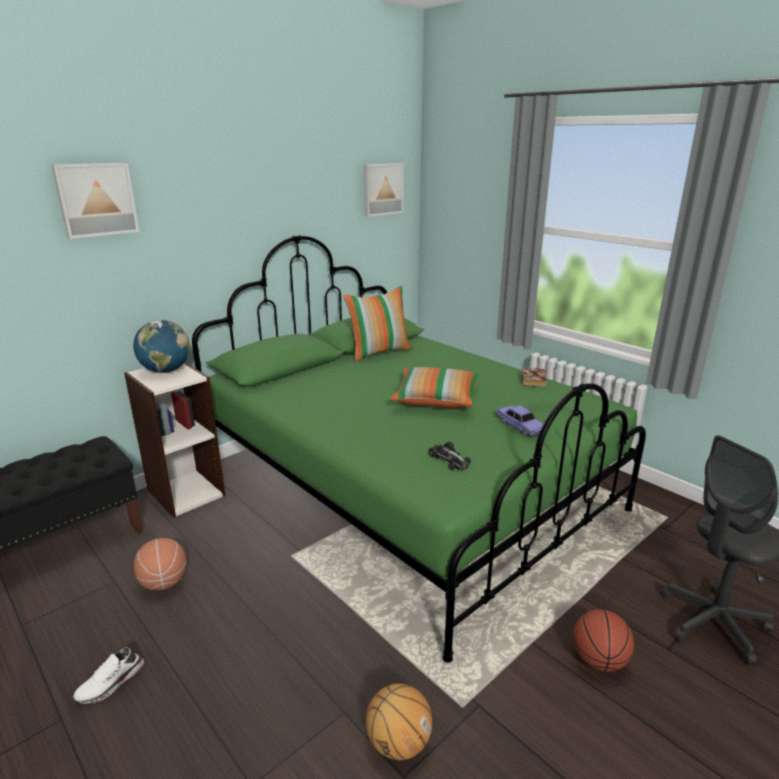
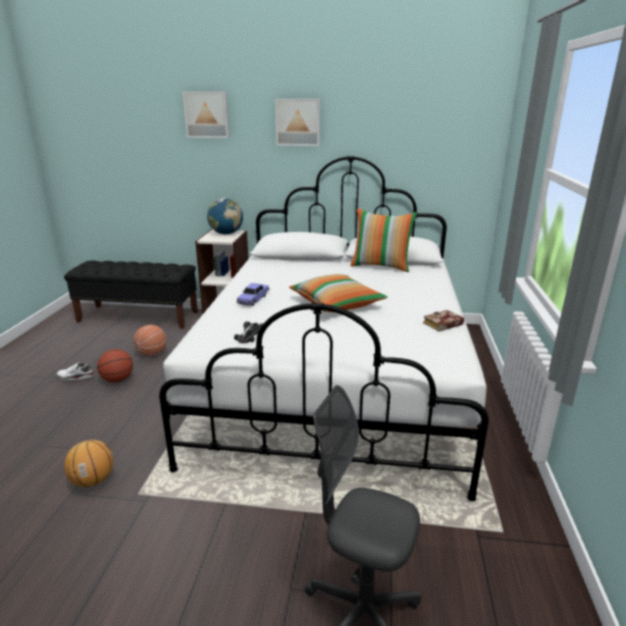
camera: 50 degrees right, 0 degrees up
green bed [192,235,646,663] -> white bed [159,156,489,501]
picture [363,163,404,217] -> picture moved to [275,99,320,146]
toy car [495,405,543,437] -> toy car moved to [236,283,270,306]
basketball [573,609,634,672] -> basketball moved to [97,349,133,383]

